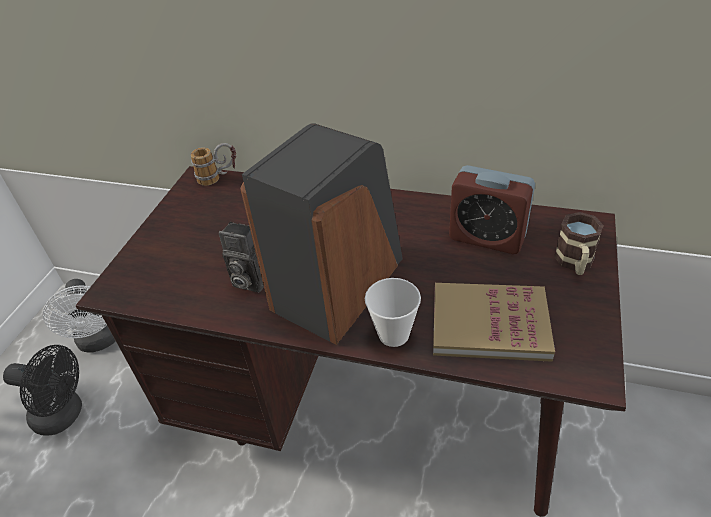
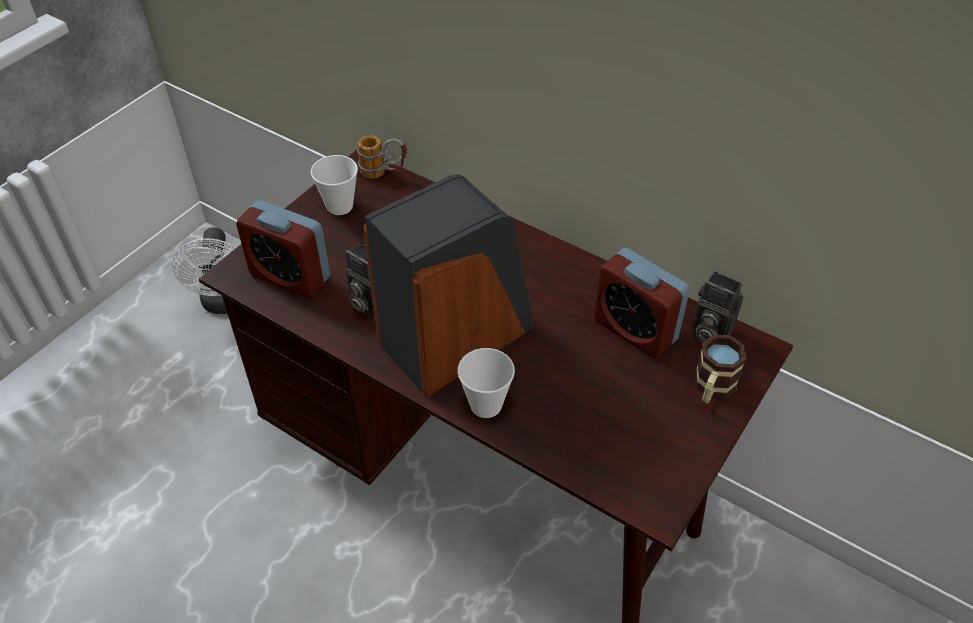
camera: 15 degrees right, 5 degrees up
black fan [3,345,82,436] -> none
book [433,283,555,362] -> none
none -> alarm clock [236,200,330,298]
none -> cup [311,155,358,215]
none -> camera [690,271,743,342]

